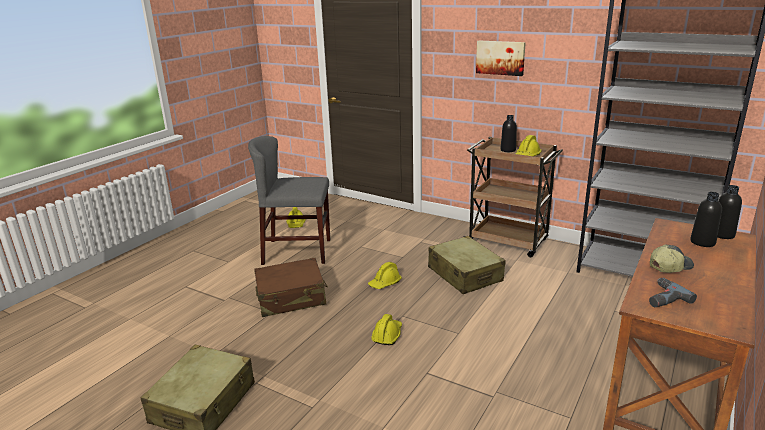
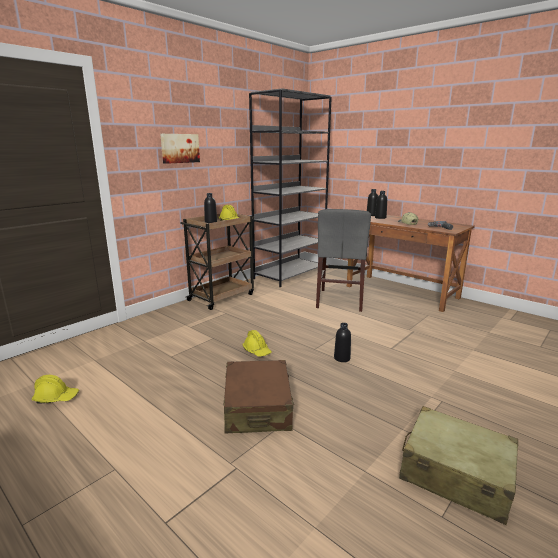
camera: 80 degrees left, 5 degrees down
grey chair [248,136,330,265] -> grey chair moved to [316,209,371,312]
yellow hard hat [371,314,402,345] -> black bottle [334,323,351,362]
beige suitcase [428,236,506,294] -> none

